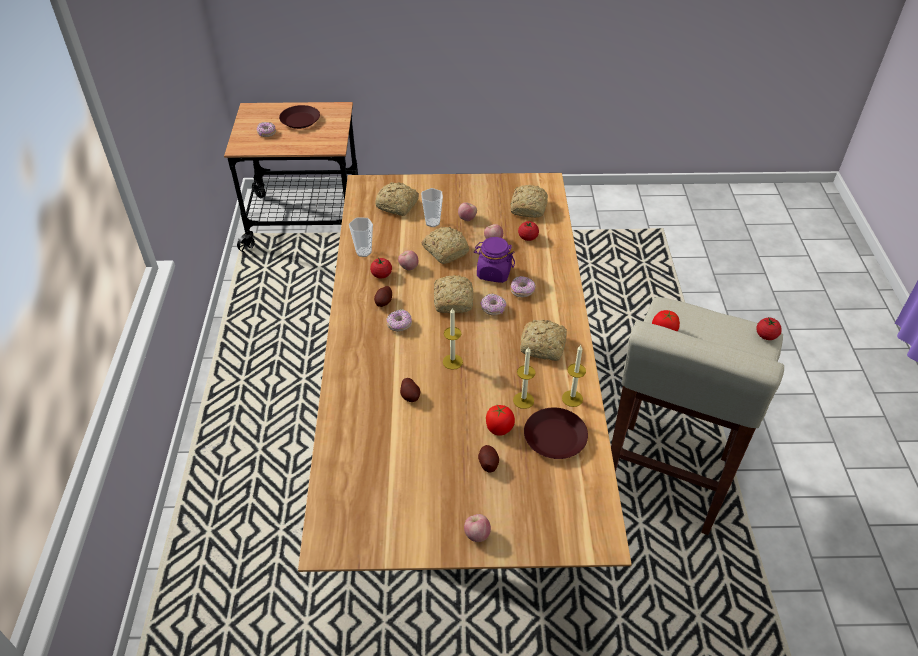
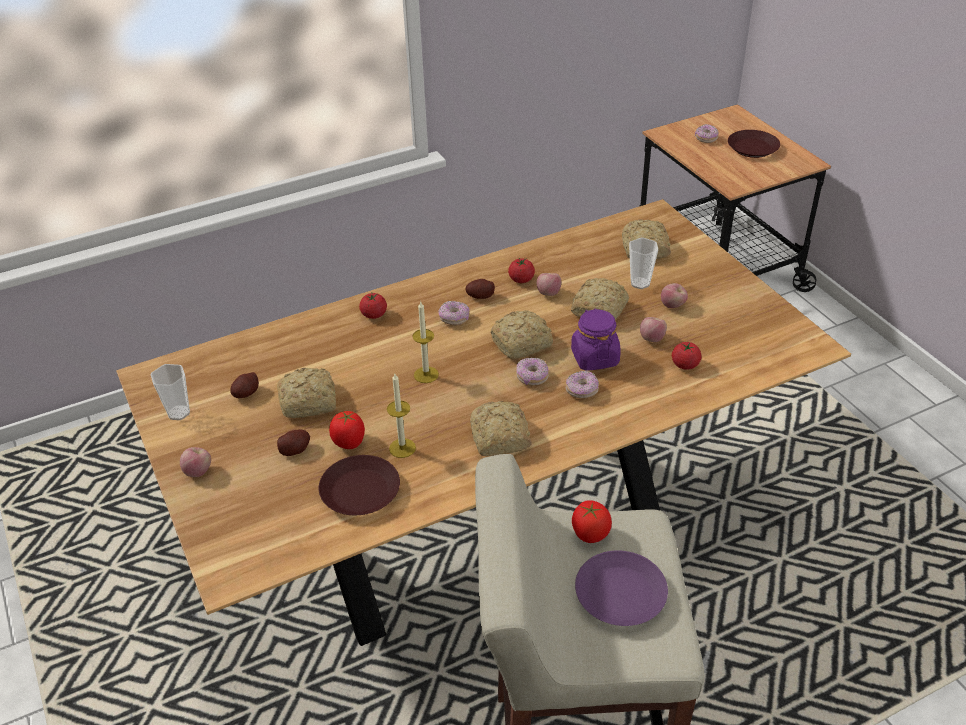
camera: 65 degrees right, 5 degrees down
cup [349,217,373,257] -> cup moved to [151,364,190,420]
potato [400,378,420,402] -> potato moved to [230,372,259,398]
bread [511,185,548,218] -> bread moved to [277,368,336,418]
candle [562,345,586,407] -> none
tomato [757,317,782,340] -> tomato moved to [359,293,387,319]
none -> purple plate [575,550,668,626]

